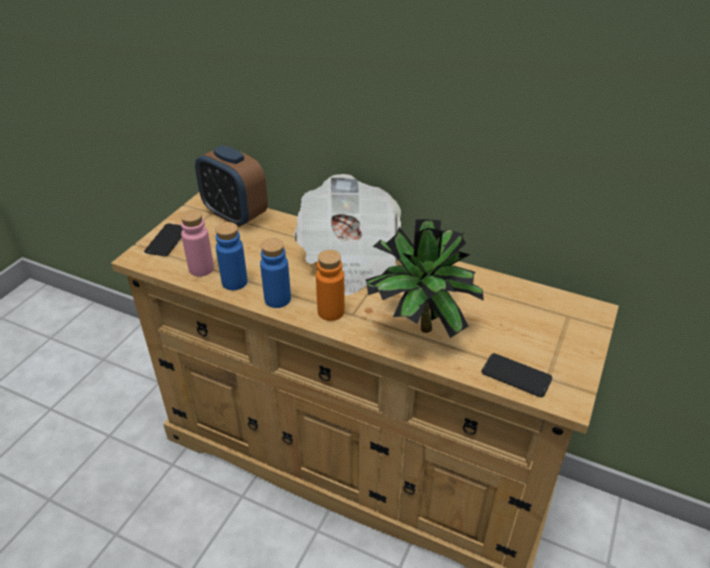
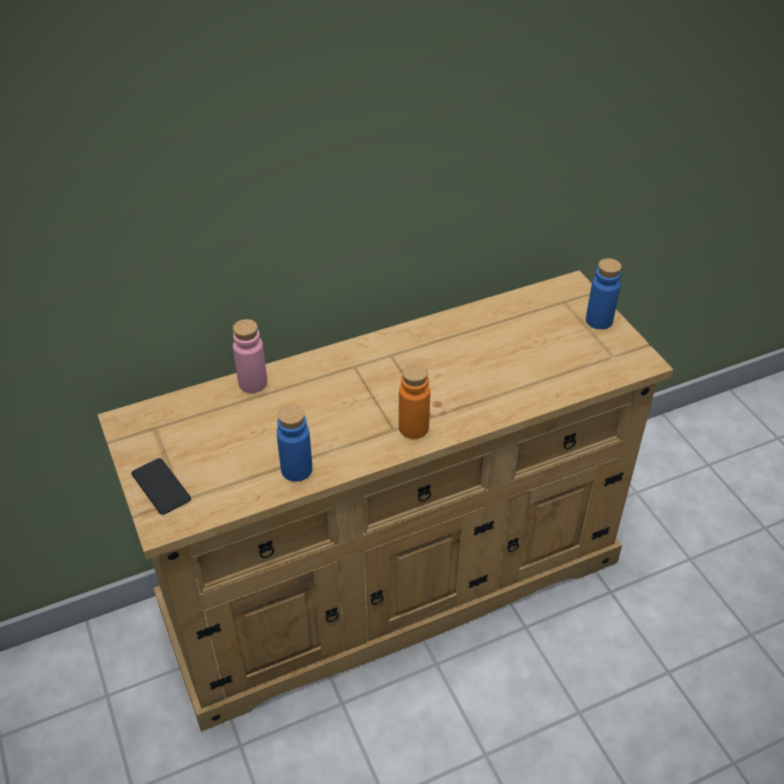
camera: 50 degrees left, 5 degrees up
pink bottle [180,209,214,277] -> pink bottle moved to [233,319,267,393]
alarm clock [195,145,268,227] -> none
blue bottle [260,238,291,308] -> blue bottle moved to [586,258,622,329]
newspaper [294,174,401,295] -> none
potted plant [365,219,484,338] -> none
phone [482,353,552,397] -> none

